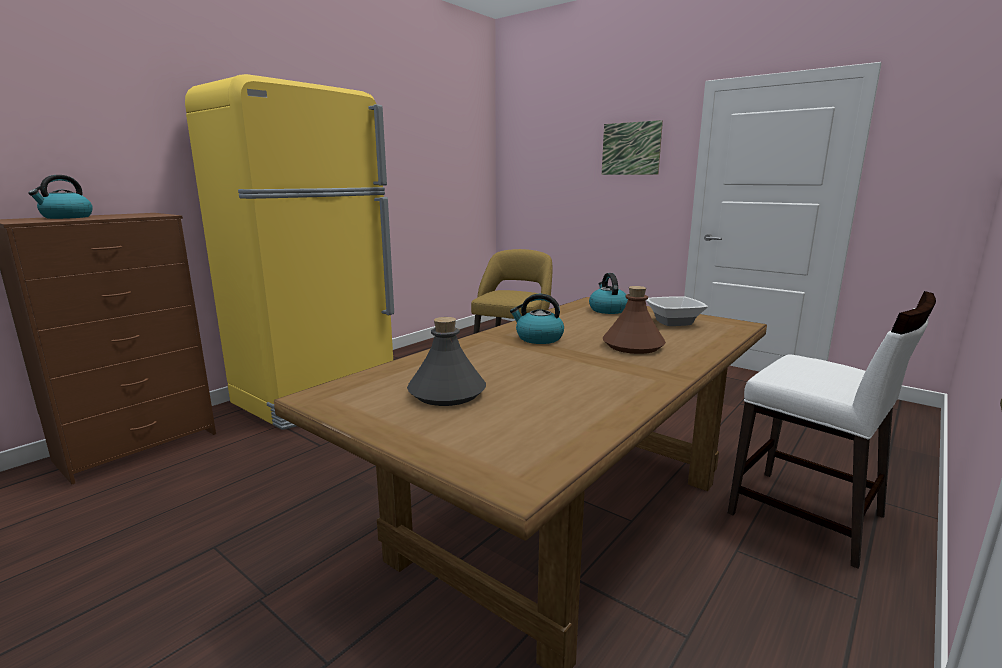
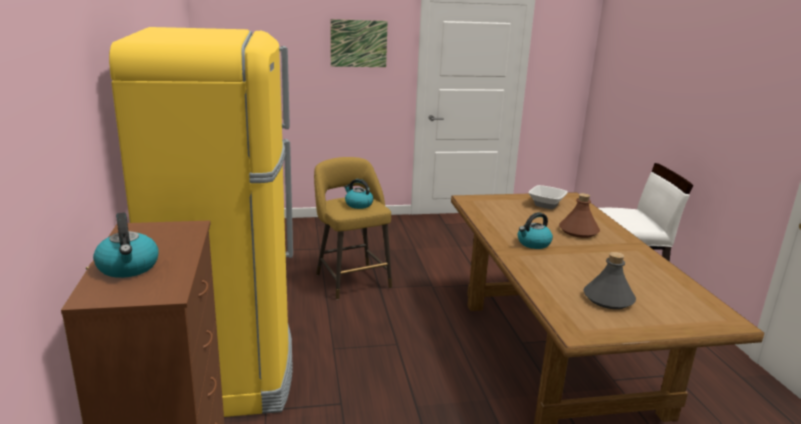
camera: 50 degrees left, 5 degrees up
kettle [589,273,628,314] -> kettle moved to [344,179,373,209]

